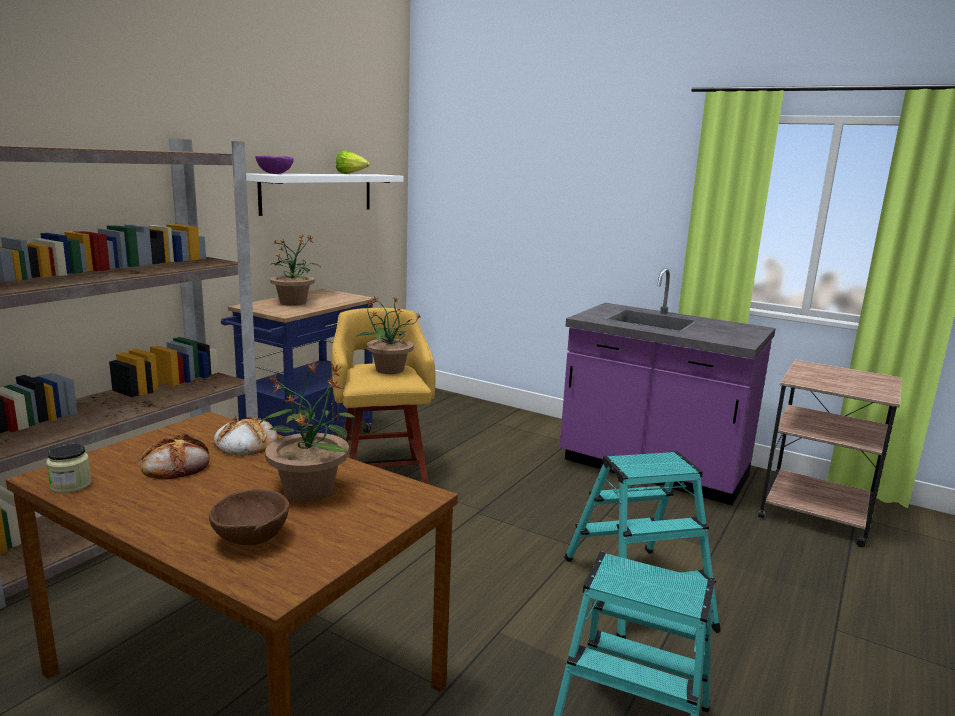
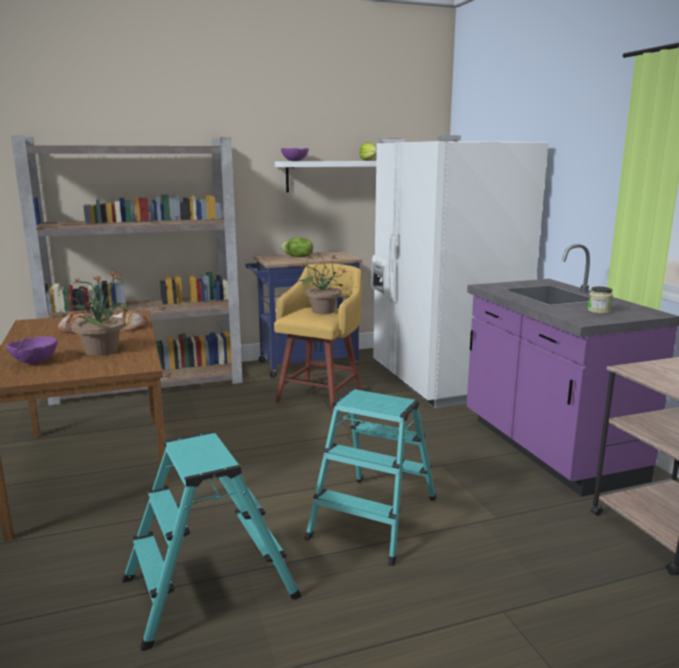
camera: 40 degrees right, 0 degrees up
jar [46,444,92,493] -> jar moved to [588,286,613,314]
brown bowl [209,489,289,545] -> purple bowl [6,336,57,364]
potted plant [270,234,320,306] -> lettuce [281,238,313,257]
none -> white fridge [371,135,548,408]

